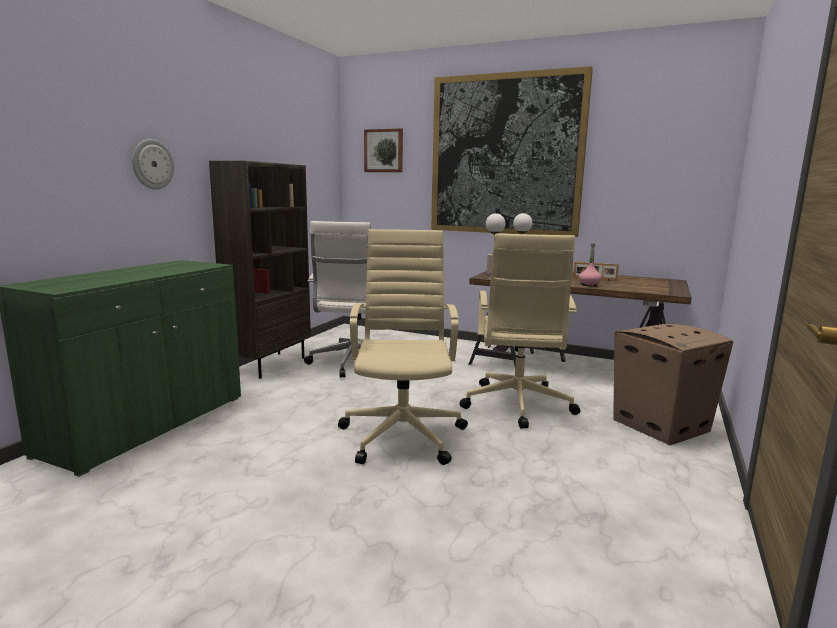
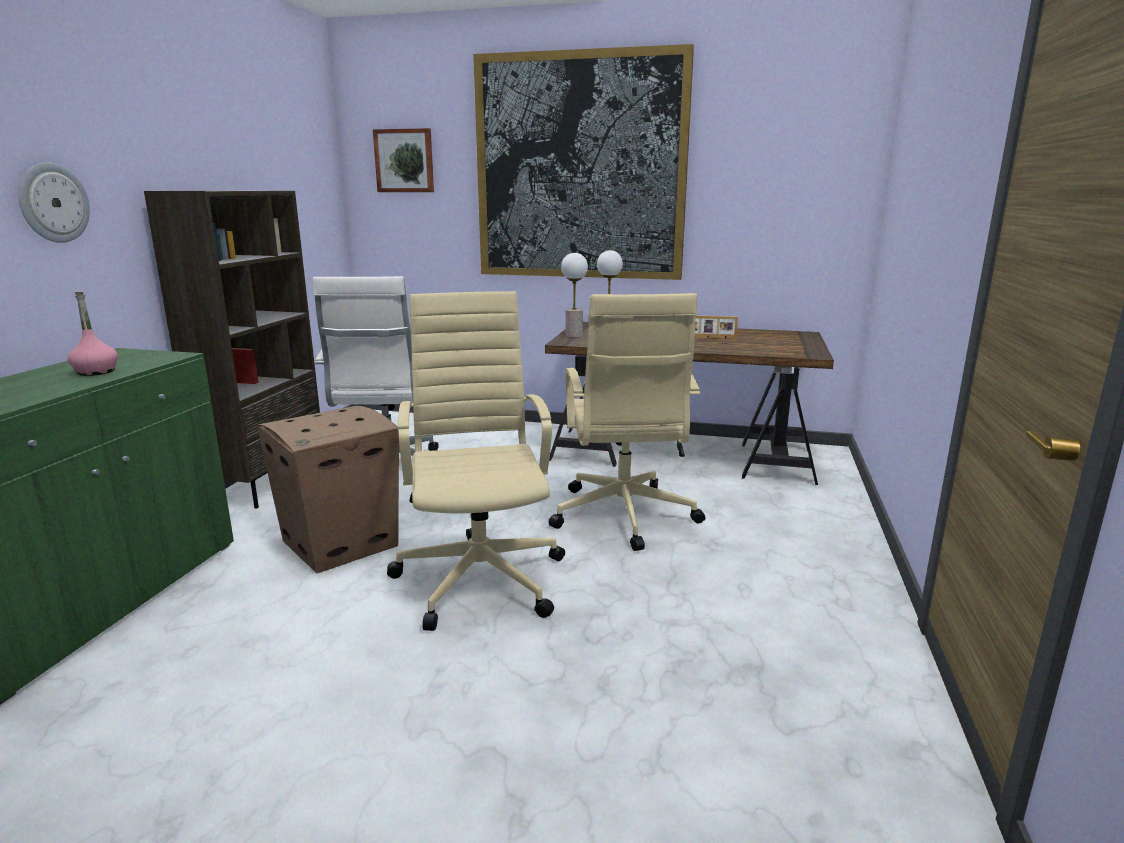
camera: 10 degrees left, 5 degrees up
pink bottle [579,244,602,286] -> pink bottle moved to [68,292,118,376]
cardboard box [613,324,734,446] -> cardboard box moved to [257,406,399,573]

